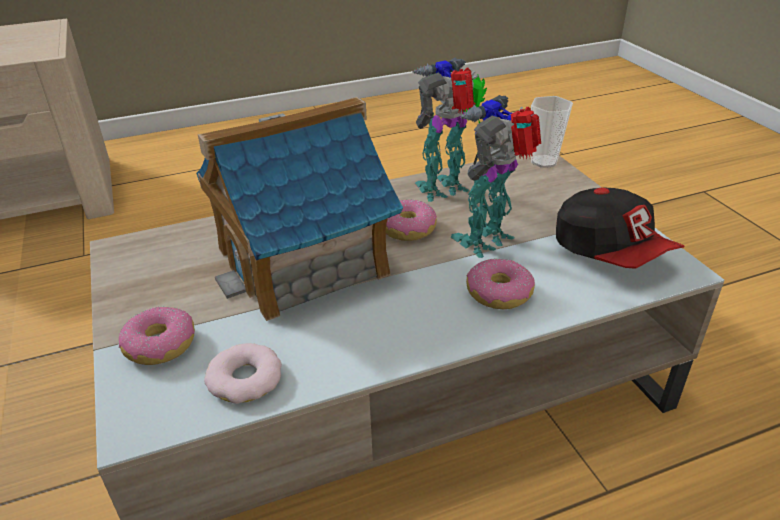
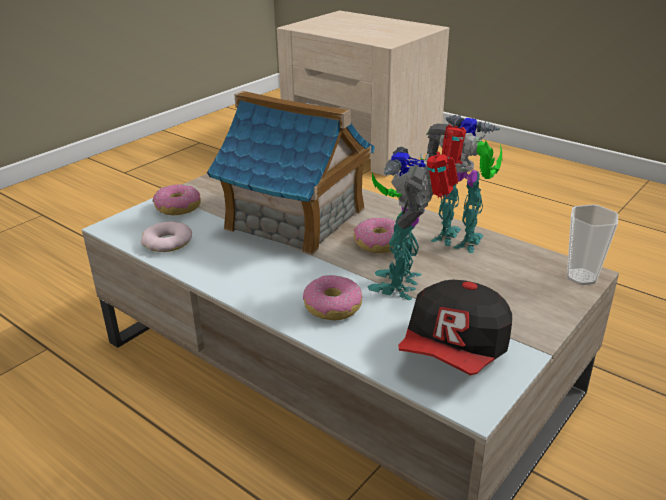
camera: 60 degrees right, 5 degrees down
toy robot [450,95,541,258] -> toy robot turned 90 degrees counterclockwise [367,147,459,300]

